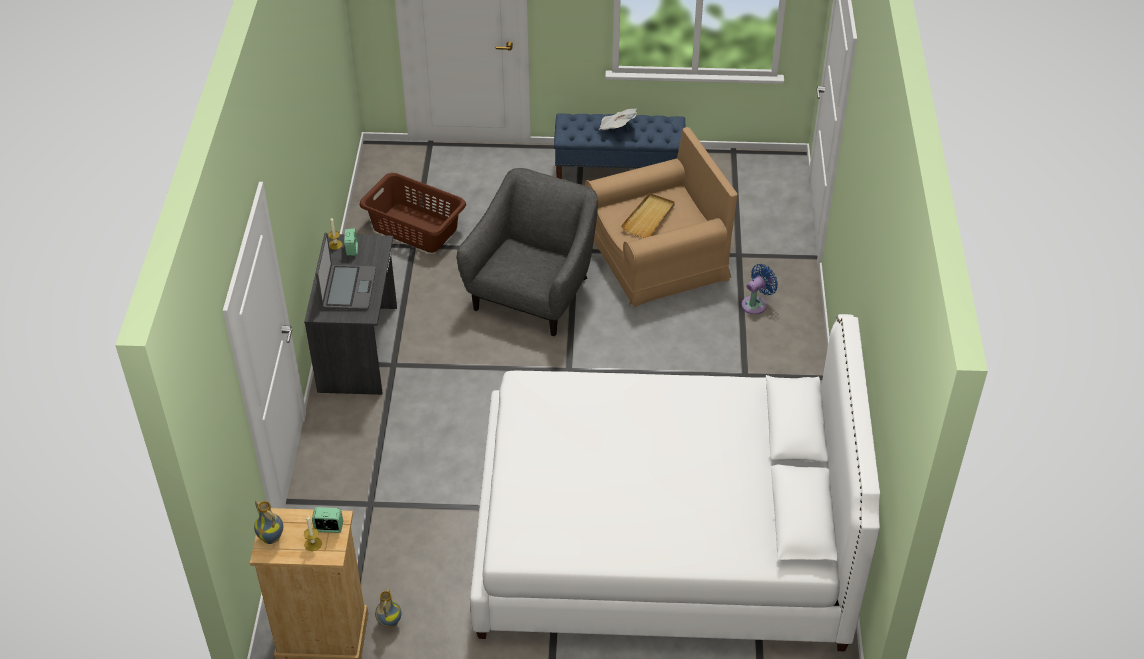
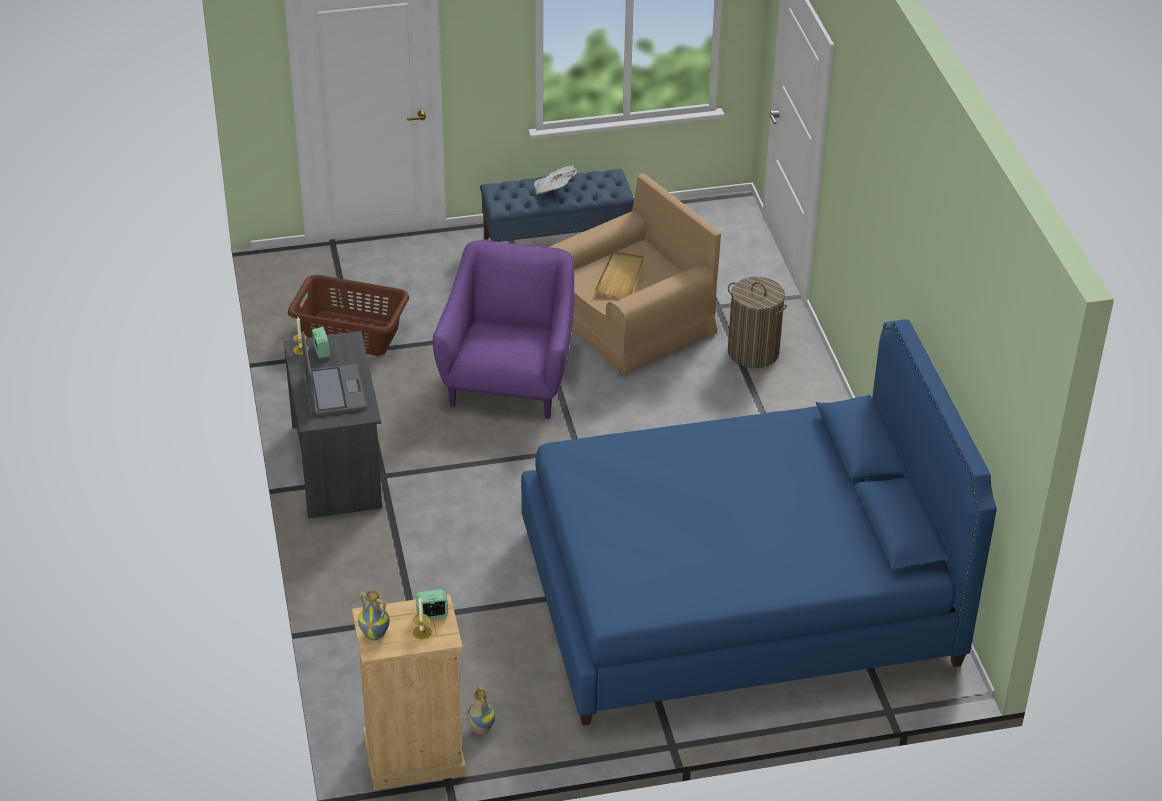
camera: 15 degrees left, 5 degrees down
grey armchair [457,168,598,336] -> purple armchair [433,240,574,419]
white bed [470,314,880,651] -> blue bed [521,319,997,726]
blue fan [741,264,778,315] -> laundry basket [728,277,787,368]

